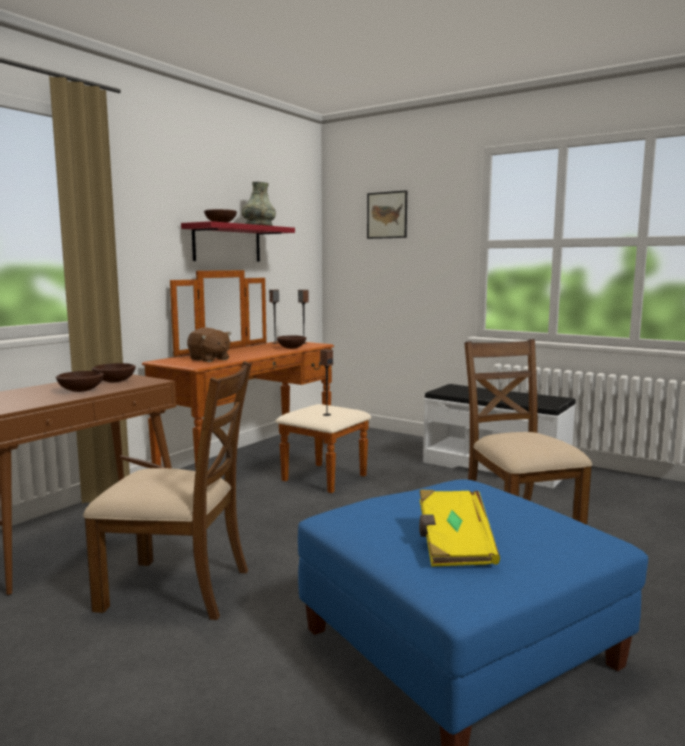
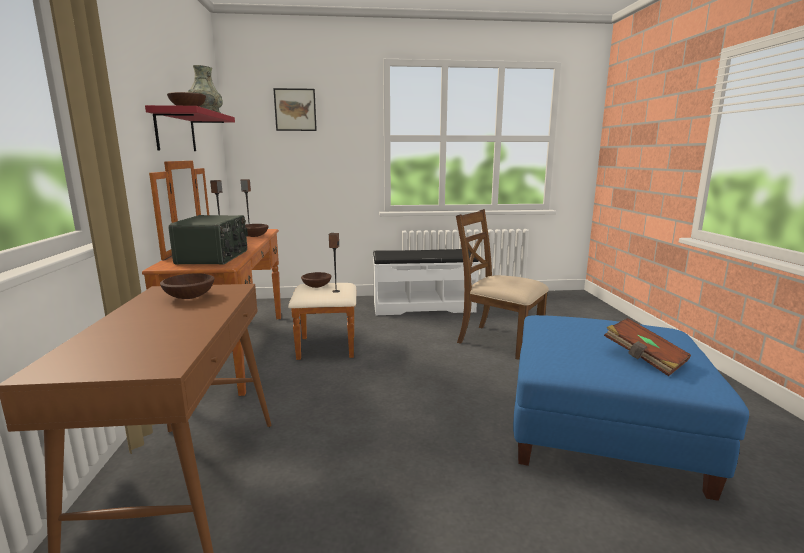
camera: 40 degrees left, 5 degrees up
brown bowl [56,371,104,392] -> brown bowl moved to [301,272,331,288]
brown chair [83,361,252,620] -> none
brown plush toy [187,327,231,362] -> radio [169,215,248,265]
yellow book [419,490,500,567] -> brown book [604,318,691,376]

